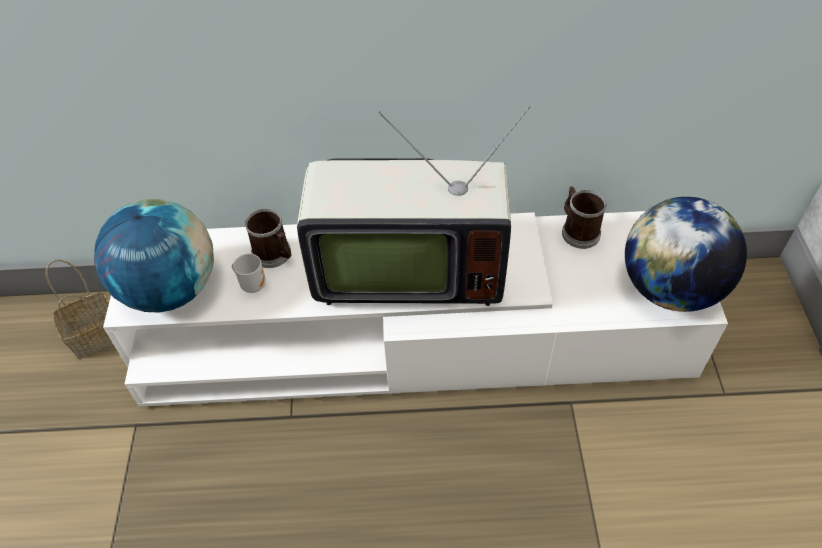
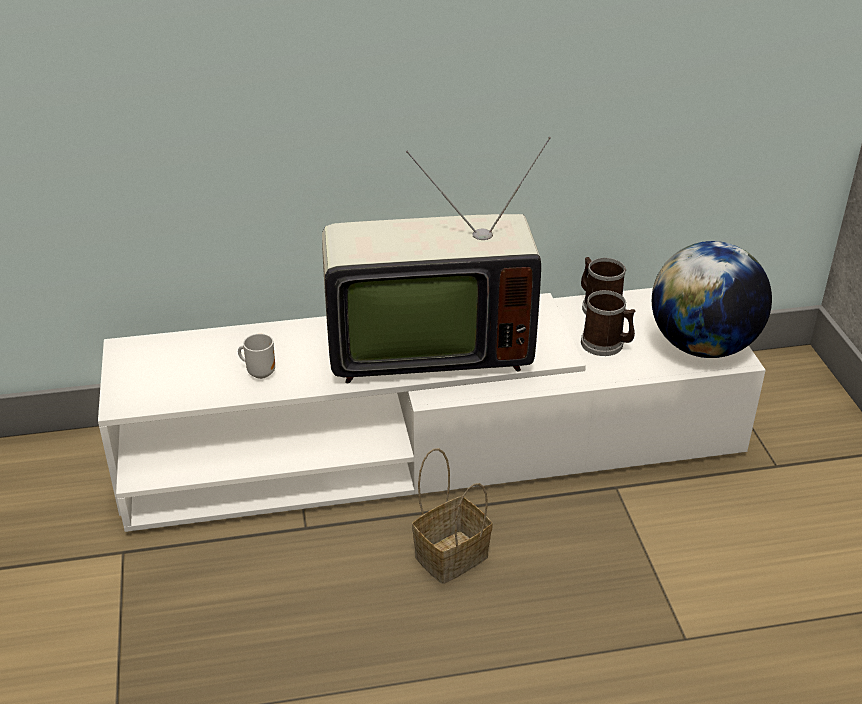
camera: 10 degrees left, 15 degrees down
basket [46,259,114,359] -> basket moved to [412,448,492,584]
globe [94,199,214,312] -> none
mug [245,208,291,268] -> mug moved to [581,290,635,356]

